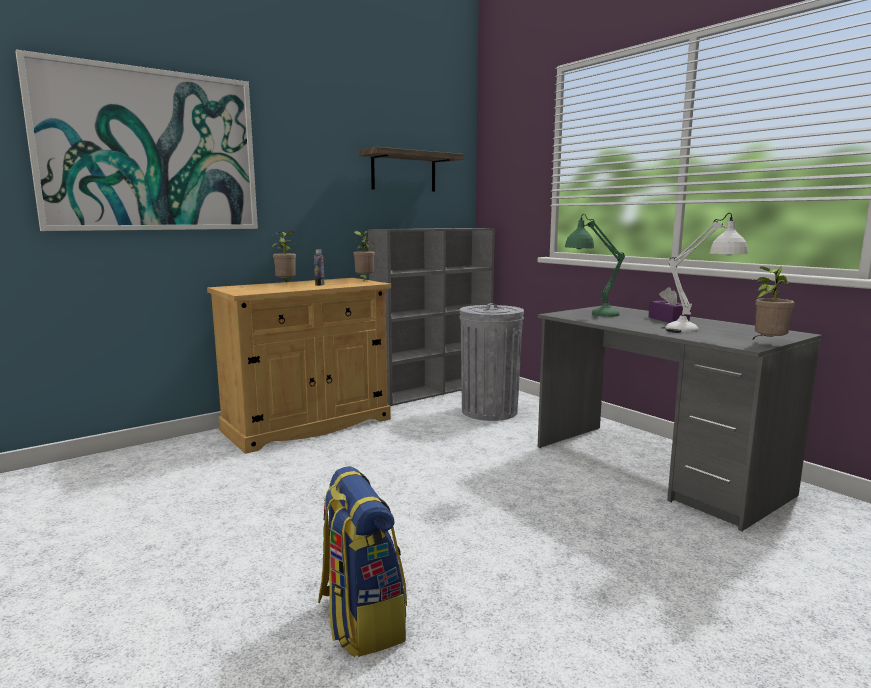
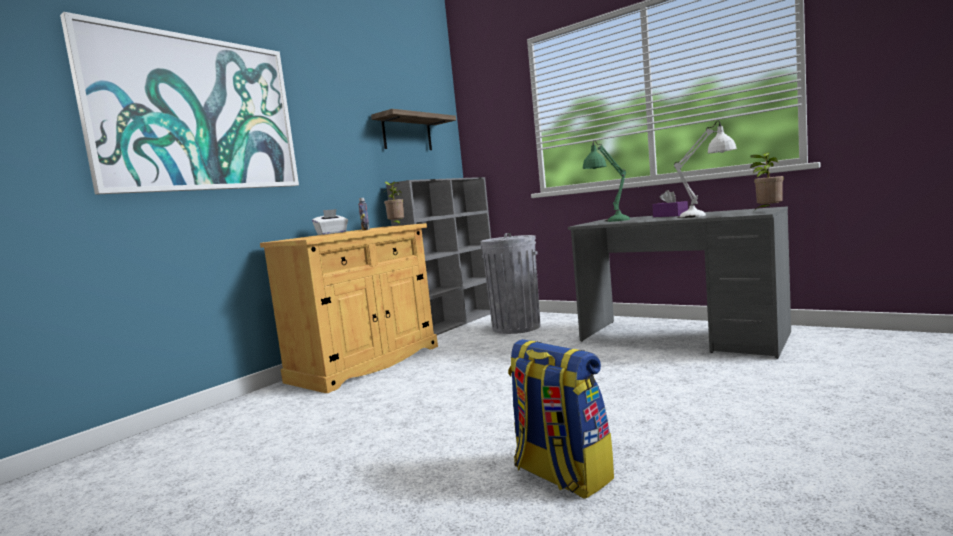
camera: 15 degrees left, 5 degrees down
potted plant [272,231,296,282] -> white tissue box [312,209,348,235]

